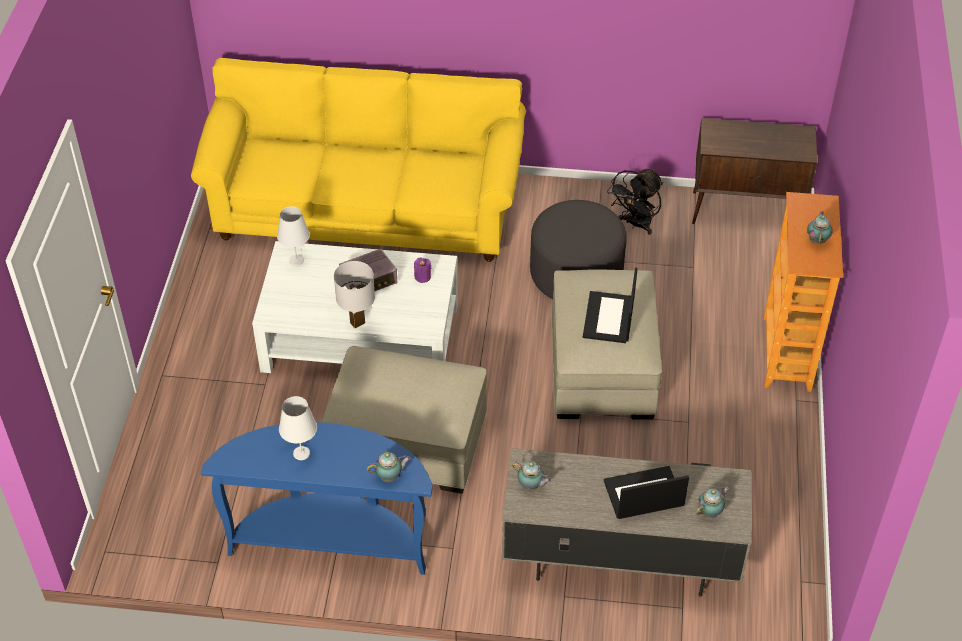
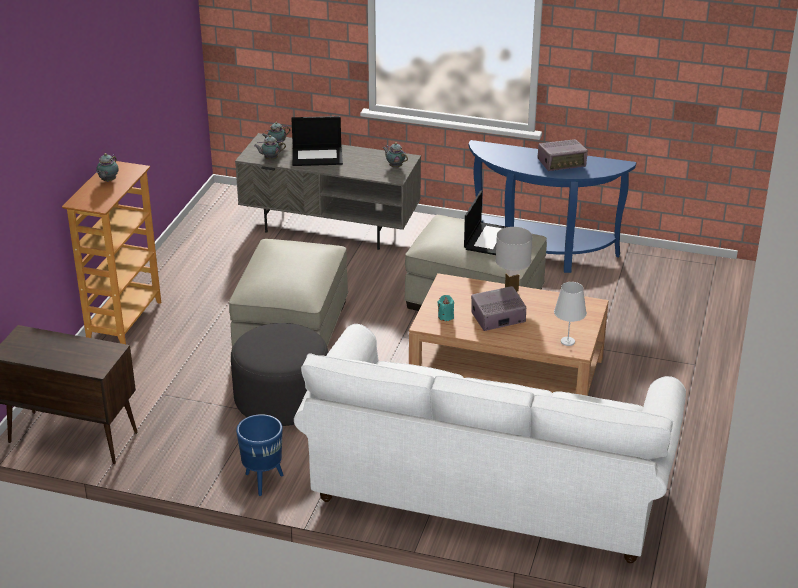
camera: 170 degrees left, 15 degrees down
yellow sofa [191,58,526,262] -> white sofa [294,324,686,563]
white coffee table [252,241,458,373] -> brown coffee table [409,273,609,396]
white table lamp [279,396,317,460] -> radio [537,139,588,171]
teapot [367,452,411,482] -> teapot moved to [254,135,286,160]
purple candle [414,258,432,283] -> turquoise candle [438,295,454,321]
laptop [583,267,638,343] -> laptop moved to [464,191,506,255]
black fan [607,168,663,235] -> none
none -> blue planter [236,414,284,496]

